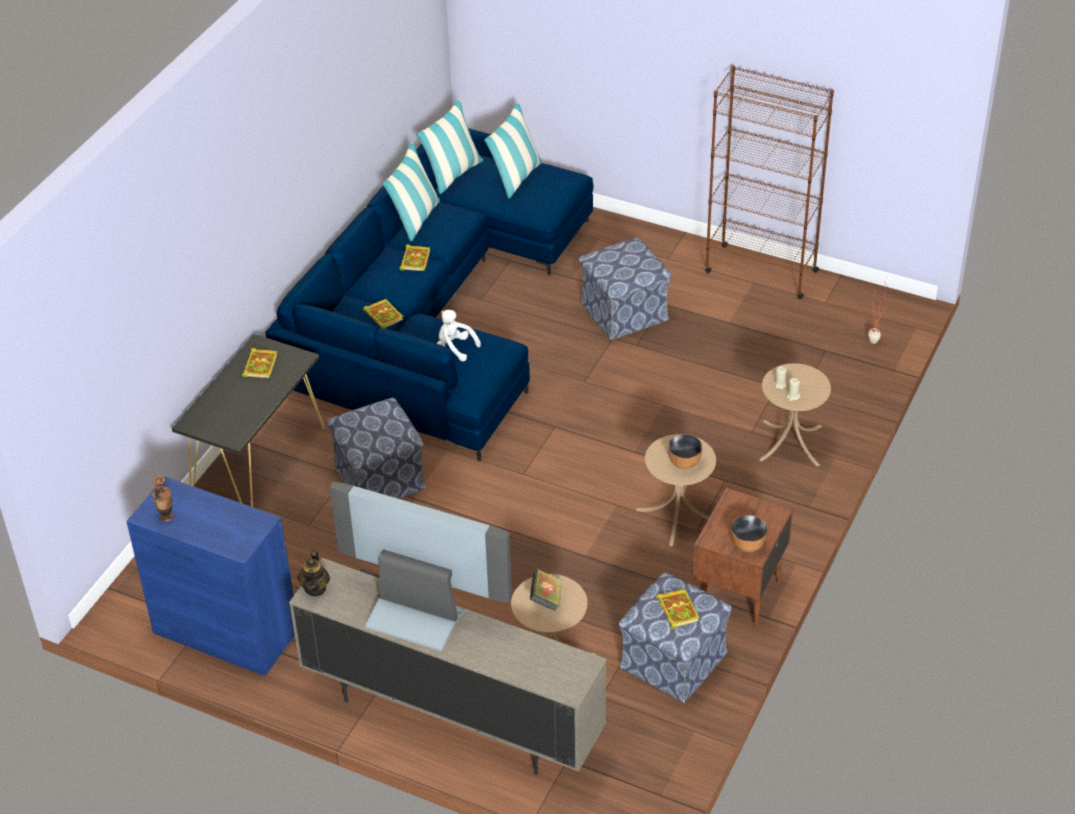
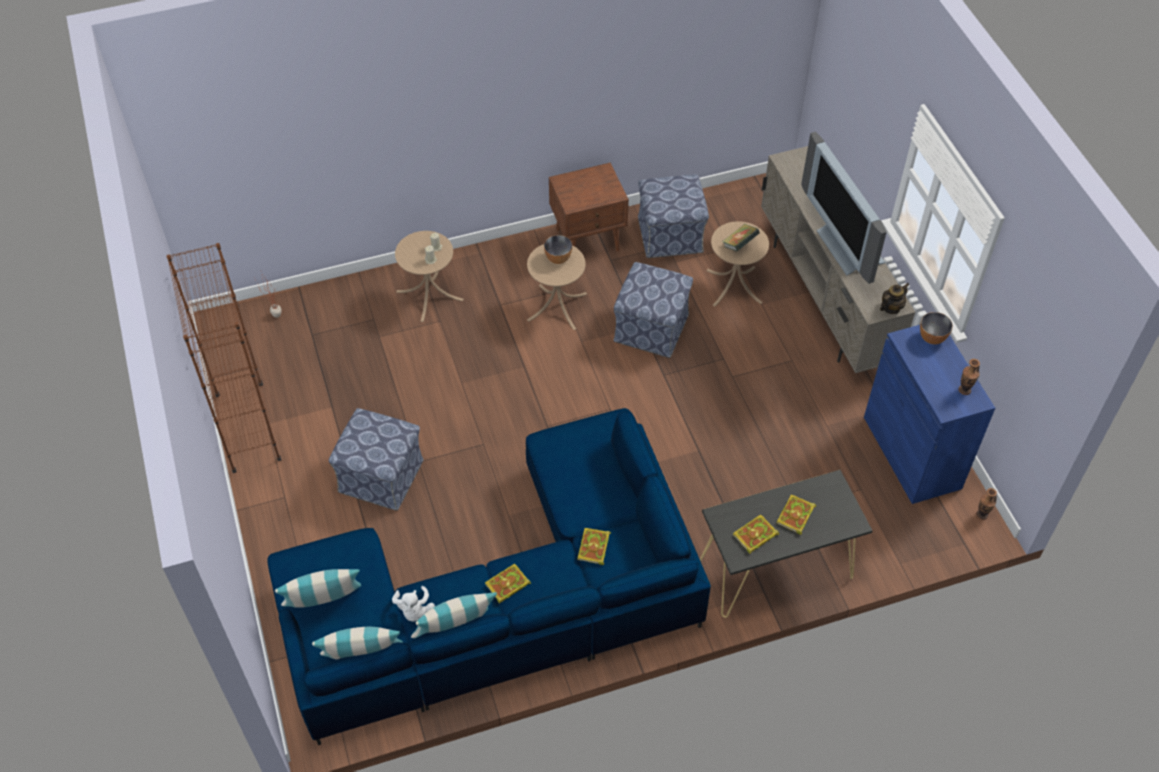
camera: 135 degrees left, 10 degrees up
ottoman [327,398,426,499] -> ottoman moved to [613,262,693,358]
white plush toy [437,310,481,361] -> white plush toy moved to [392,586,435,622]
book [656,589,699,629] -> book moved to [777,494,816,535]
bowl [731,515,768,552] -> bowl moved to [920,312,953,344]
none -> vase [976,488,997,520]

